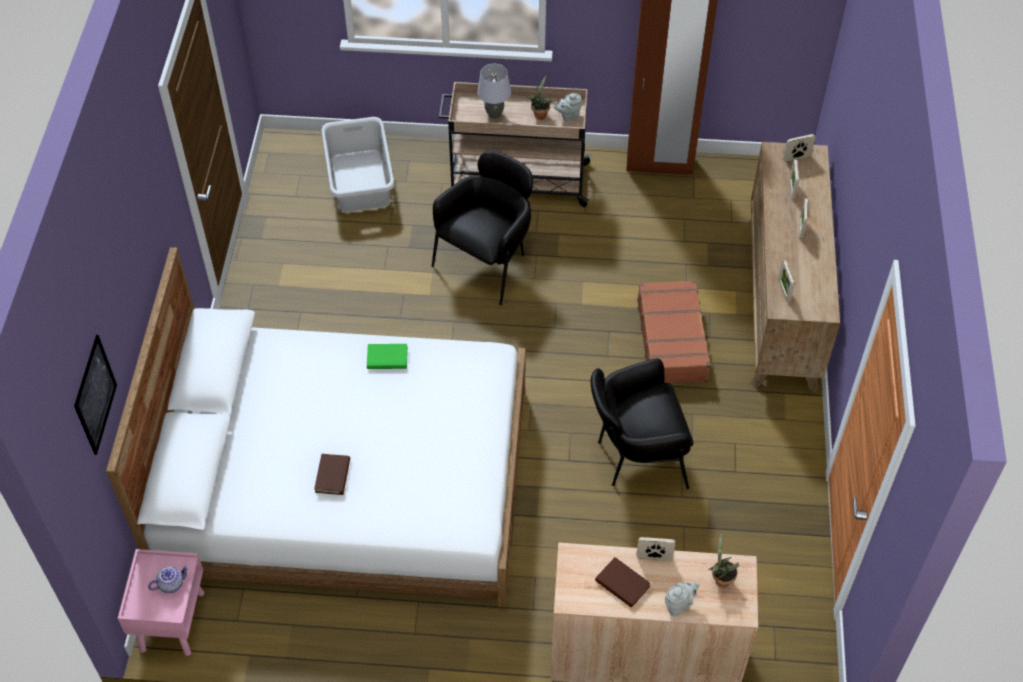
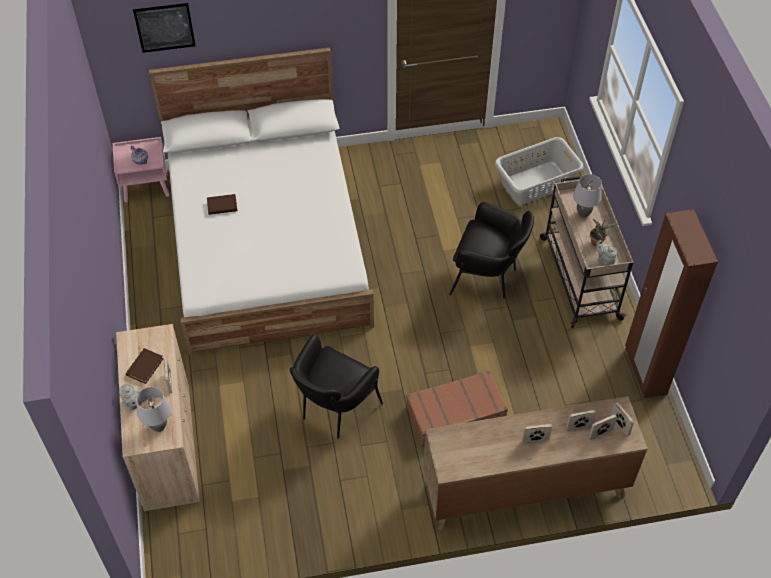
camera: 75 degrees right, 0 degrees up
green book [367,344,408,369] -> none
black armchair [591,358,693,489] -> black armchair turned 120 degrees counterclockwise [290,335,383,438]
potted plant [708,534,739,588] -> grey table lamp [136,387,171,432]
picture frame [778,260,795,302] -> picture frame moved to [589,414,617,439]

